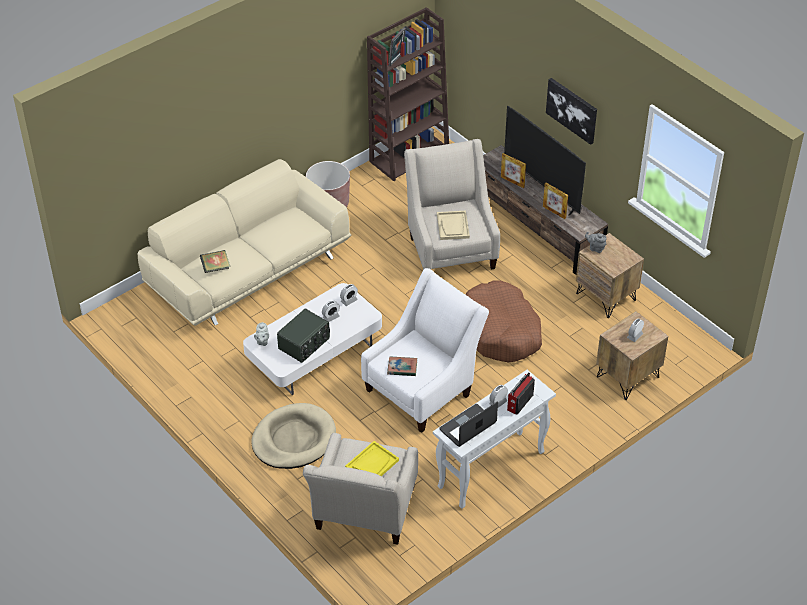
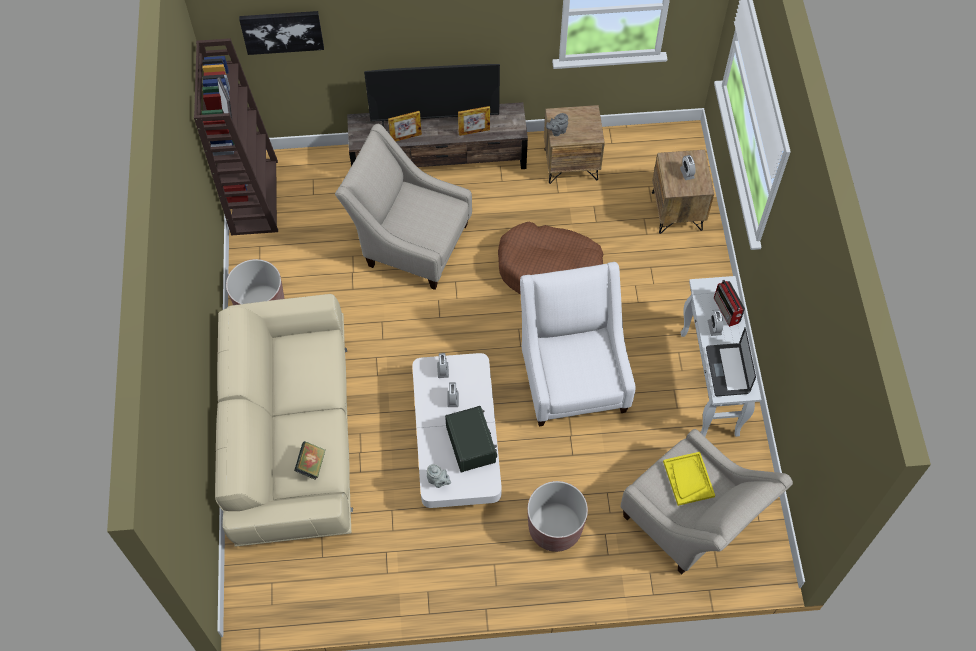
camera: 55 degrees left, 15 degrees up
beige dog bed [251,403,336,469] -> brown planter [527,481,588,552]
book [387,356,417,376] -> none
beige tray [437,211,470,240] -> none
picture [546,78,597,145] -> picture moved to [239,11,324,55]

